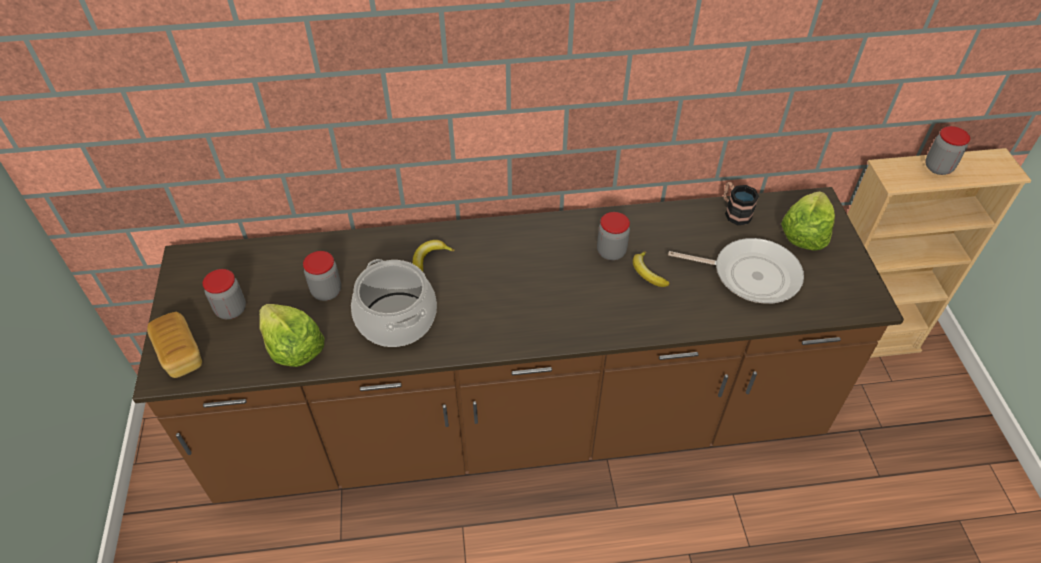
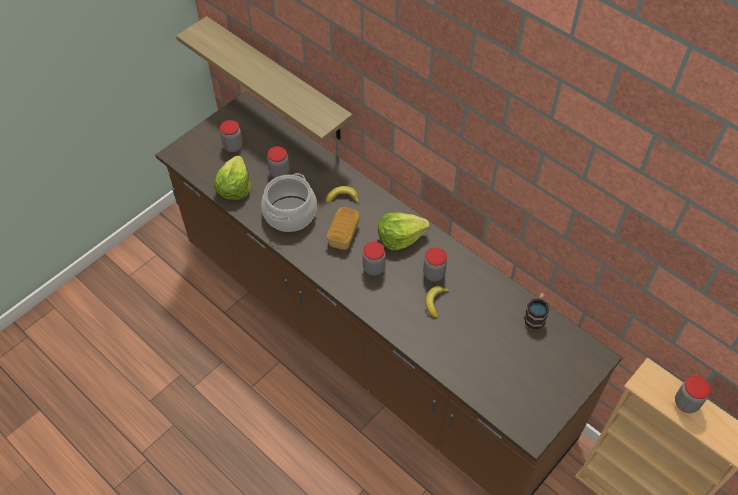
camera: 50 degrees right, 5 degrees up
bread [147,312,202,378] -> bread moved to [327,207,360,250]
frying pan [668,238,804,304] -> none
lettuce [781,191,835,251] -> lettuce moved to [378,212,430,250]
none -> shelf [176,16,353,142]
none -> jar [363,242,386,276]

